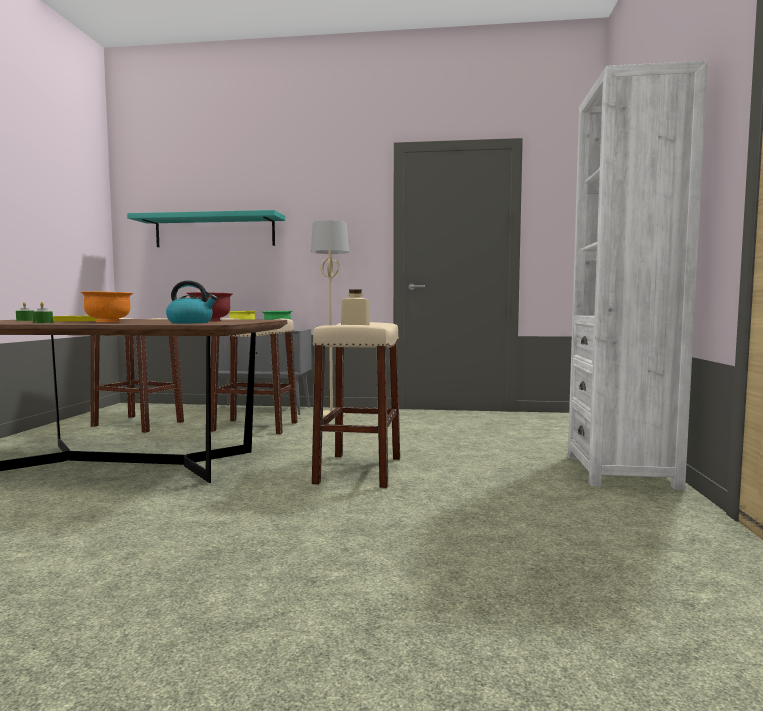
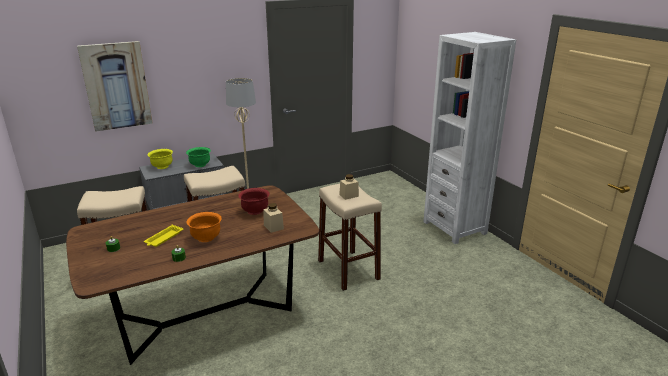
camera: 35 degrees left, 20 degrees up
turquoise shelf [127,210,285,247] -> picture [77,41,152,132]
kettle [166,281,217,323] -> beige jar [263,203,284,233]

